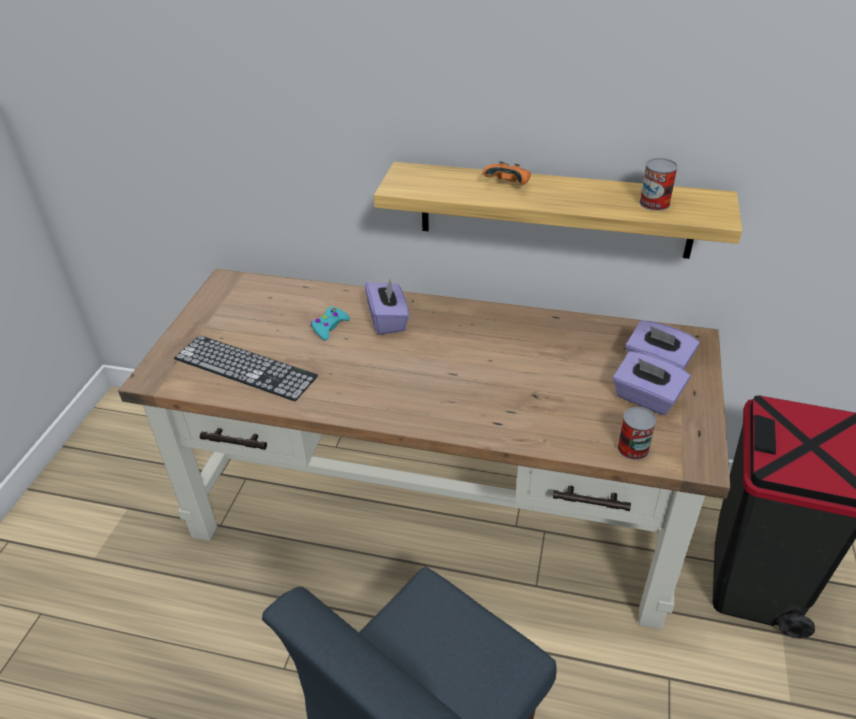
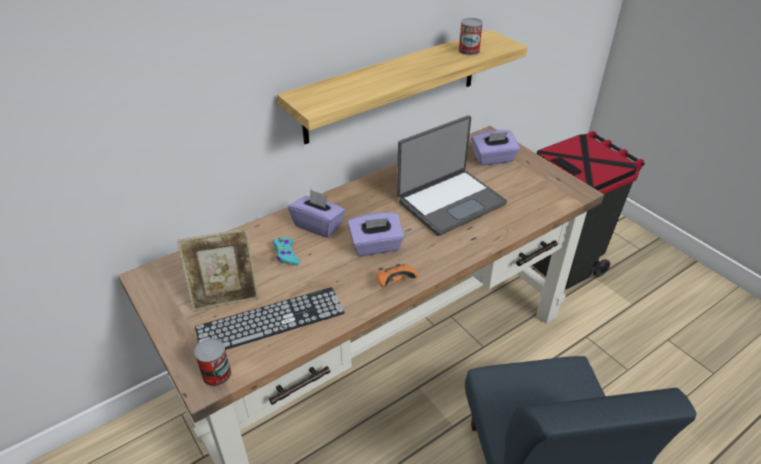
camera: 50 degrees left, 0 degrees up
orange game controller [483,161,531,184] -> orange game controller moved to [377,264,418,288]
purple tissue box [613,351,690,415] -> purple tissue box moved to [348,212,404,256]
can [617,407,656,460] -> can moved to [194,338,232,387]
none -> picture frame [177,229,259,312]
none -> laptop [397,115,507,236]

